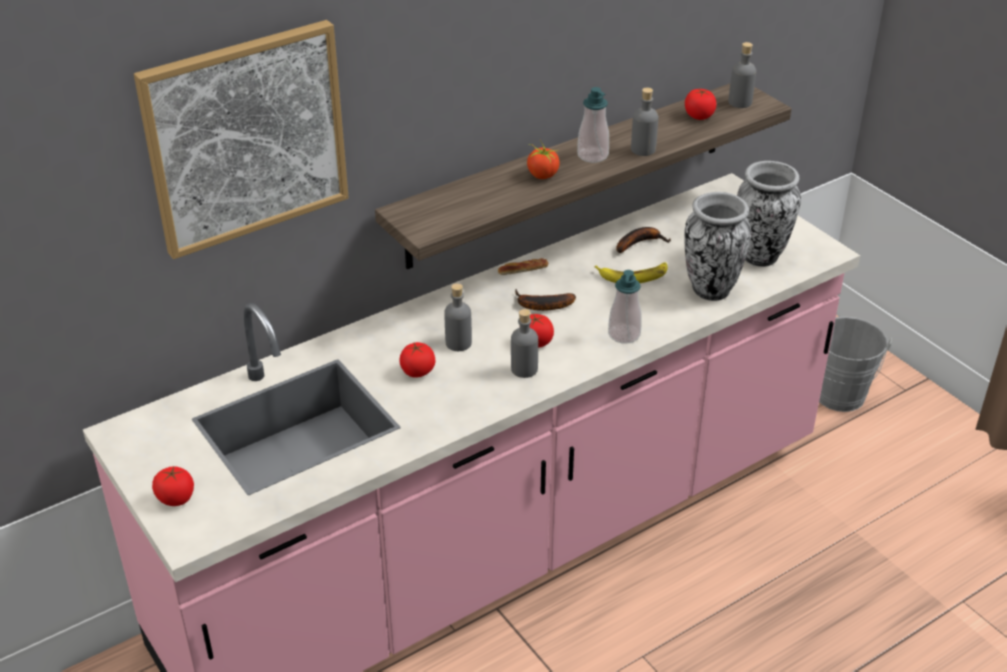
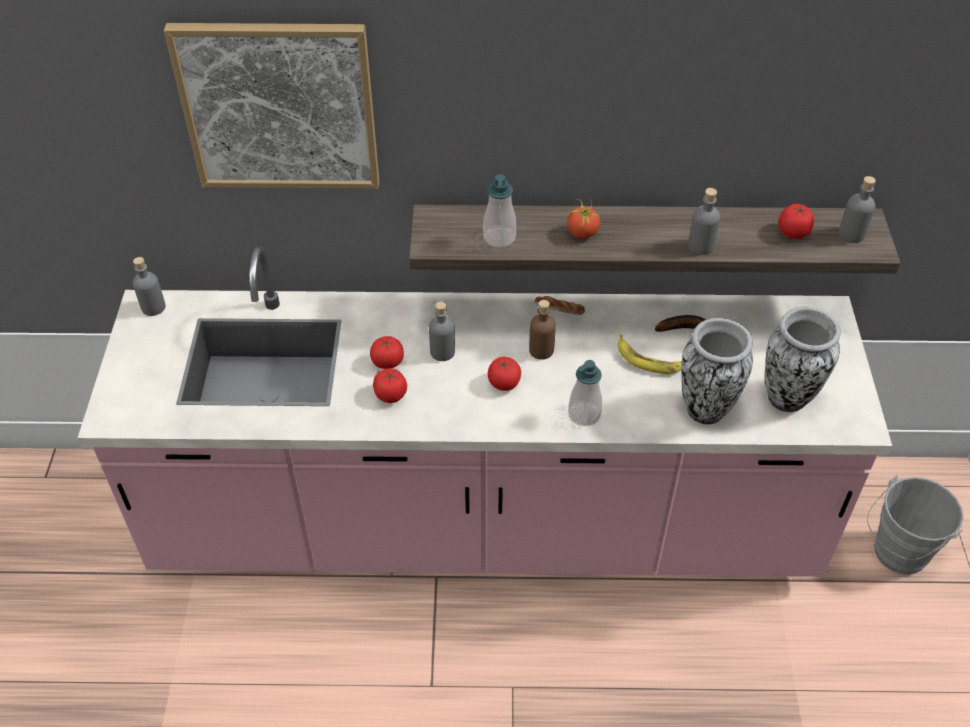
camera: 35 degrees right, 10 degrees up
tomato [152,466,194,506] -> tomato moved to [373,368,407,403]
grey bottle [511,309,538,378] -> grey bottle moved to [133,257,166,316]
banana [515,289,576,311] -> brown bottle [529,300,556,360]
soap dispenser [577,87,609,163] -> soap dispenser moved to [483,174,516,248]

